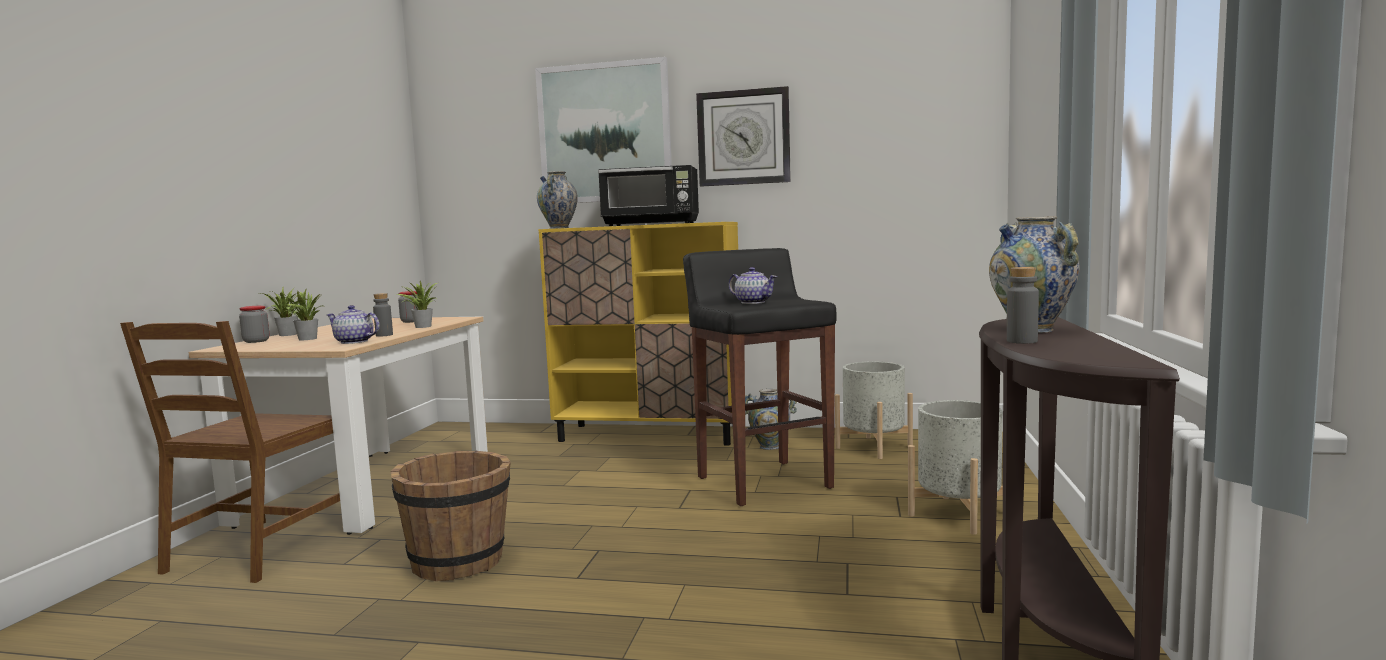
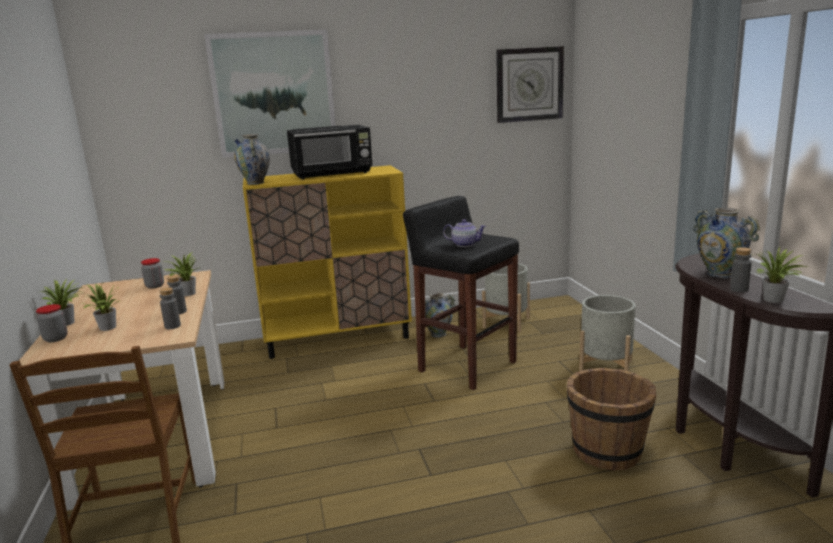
camera: 25 degrees left, 10 degrees up
teapot [327,305,380,344] -> grey bottle [159,287,181,329]
brown bucket [391,451,511,581] -> brown bucket moved to [567,368,656,471]
wall clock [696,86,791,187] -> wall clock moved to [496,46,564,123]
none -> potted plant [752,247,808,303]

